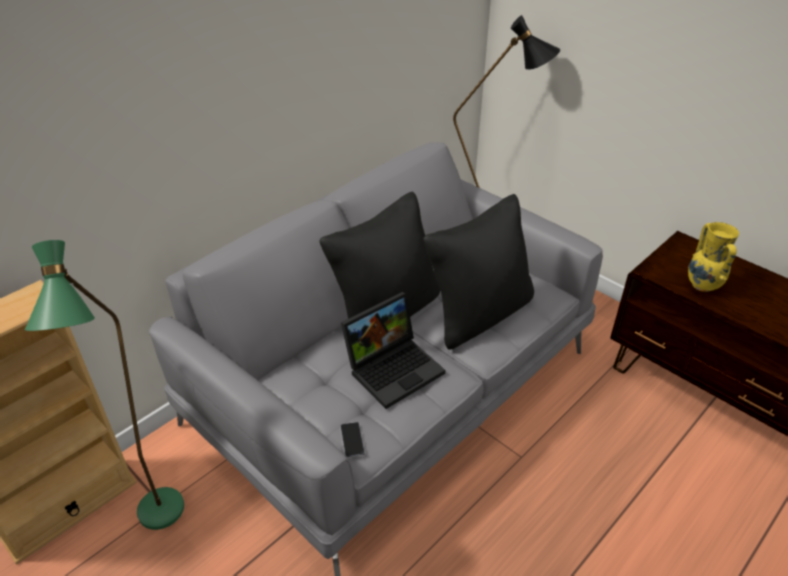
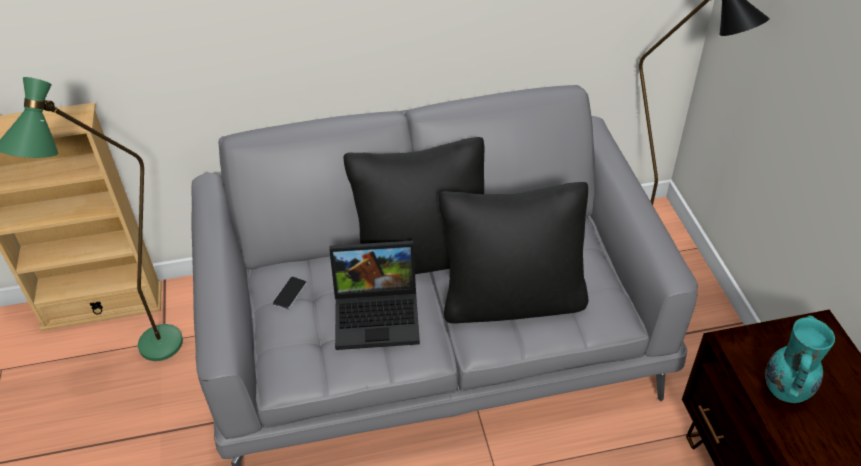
camera: 35 degrees right, 5 degrees up
phone [340,422,365,458] -> phone moved to [272,277,307,310]
yellow vase [688,222,739,292] -> turquoise vase [765,315,835,403]

